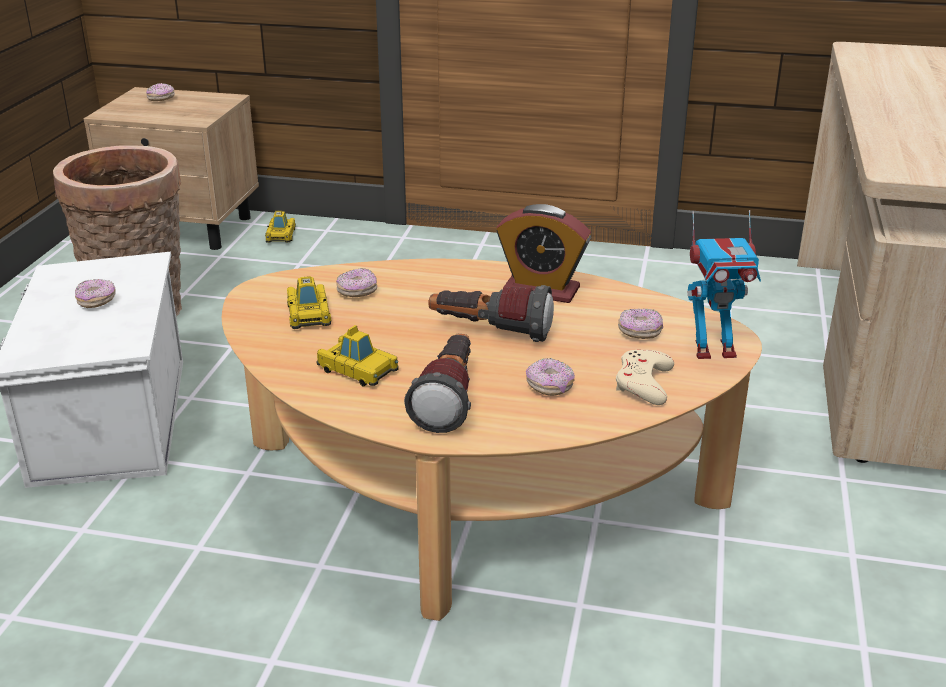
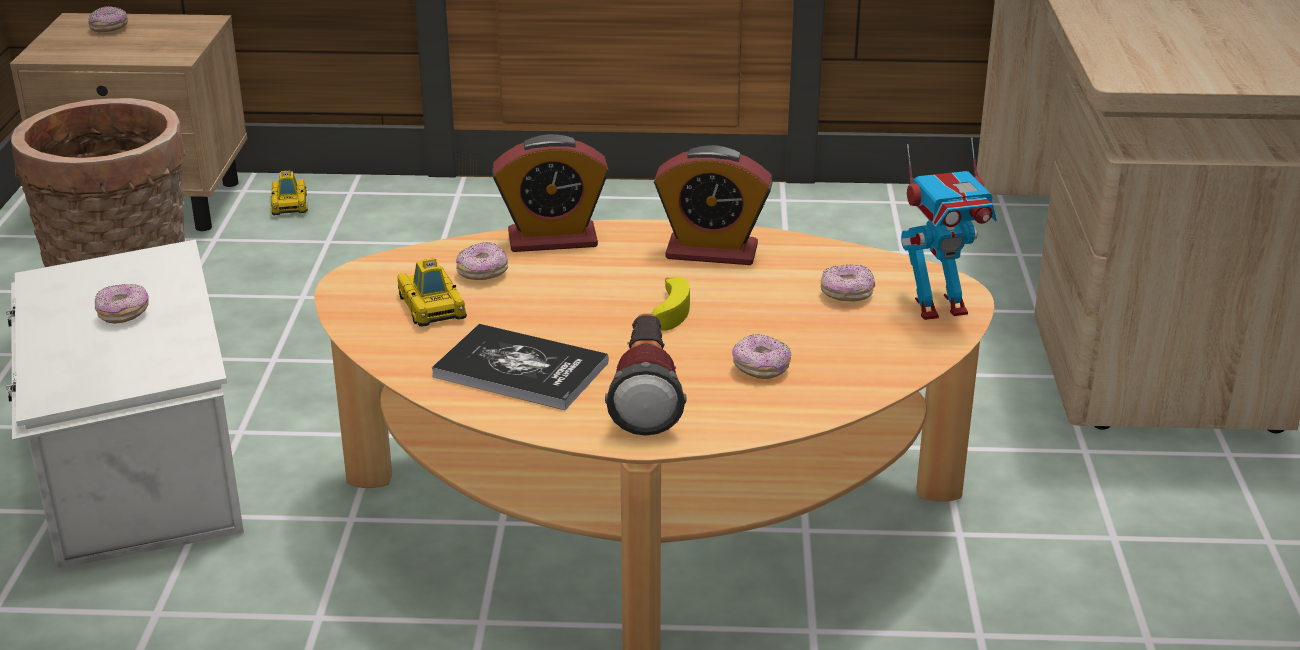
camera: 10 degrees left, 0 degrees up
toy car [316,325,398,386] -> book [432,324,608,410]
flashlight [428,285,554,342] -> banana [651,277,690,331]
beige game controller [616,350,674,405] -> none
none -> alarm clock [492,134,609,252]

